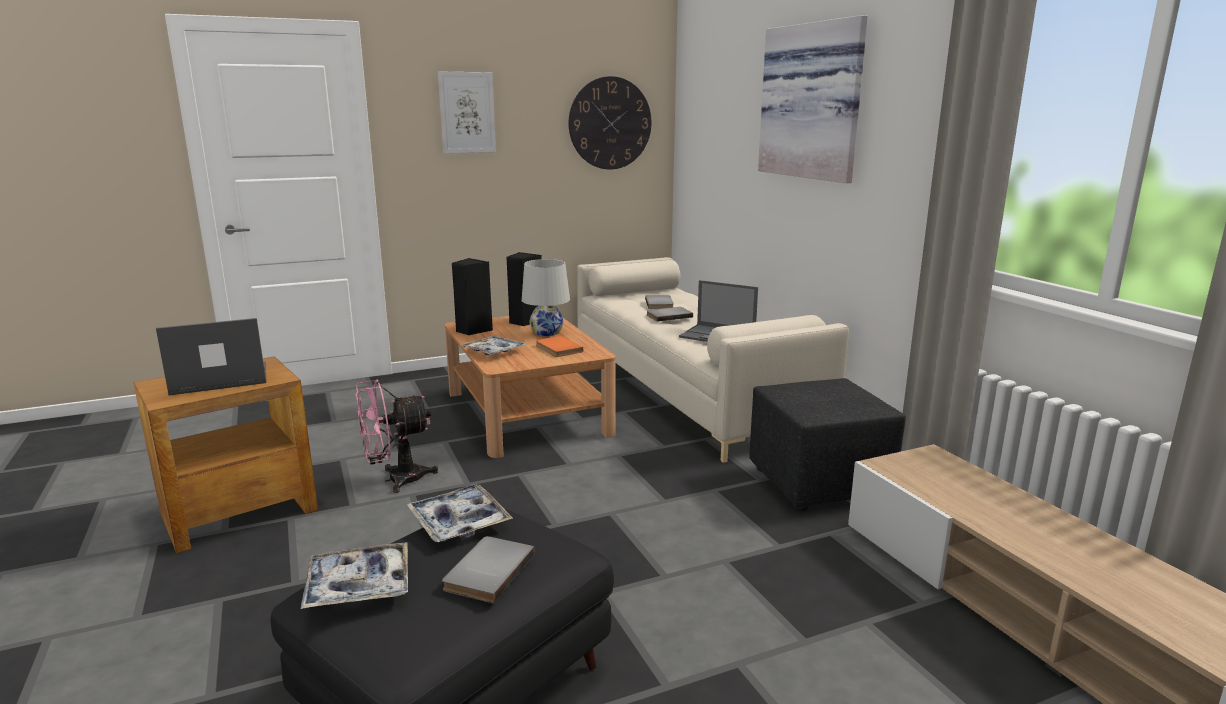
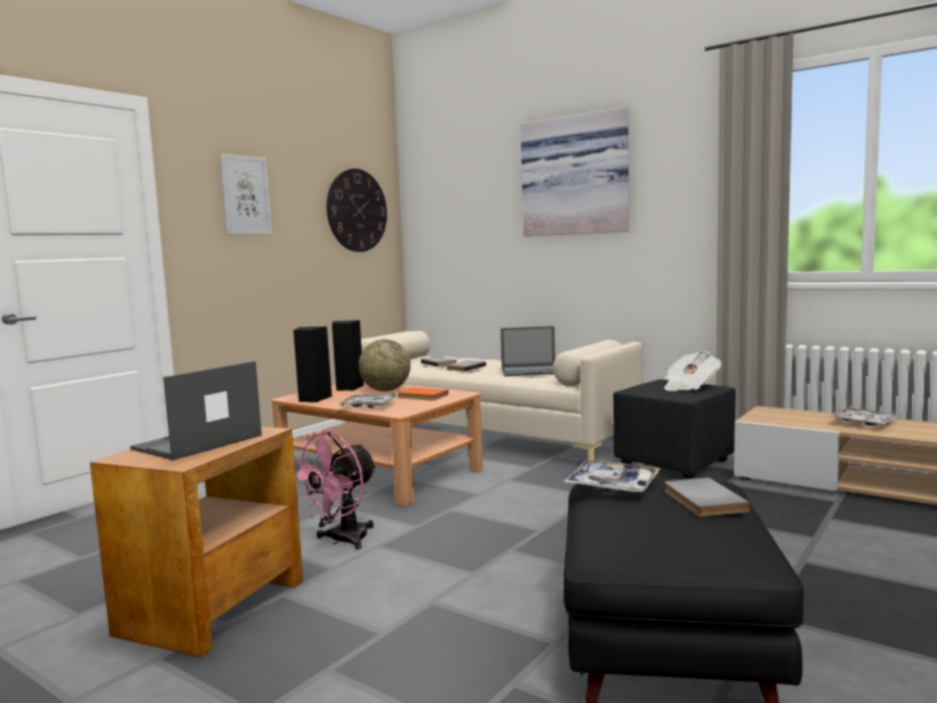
camera: 30 degrees left, 10 degrees down
tray [301,542,408,609] -> tray moved to [831,408,899,426]
white table lamp [522,259,570,336] -> globe [359,339,411,391]
none -> newspaper [664,351,722,391]

